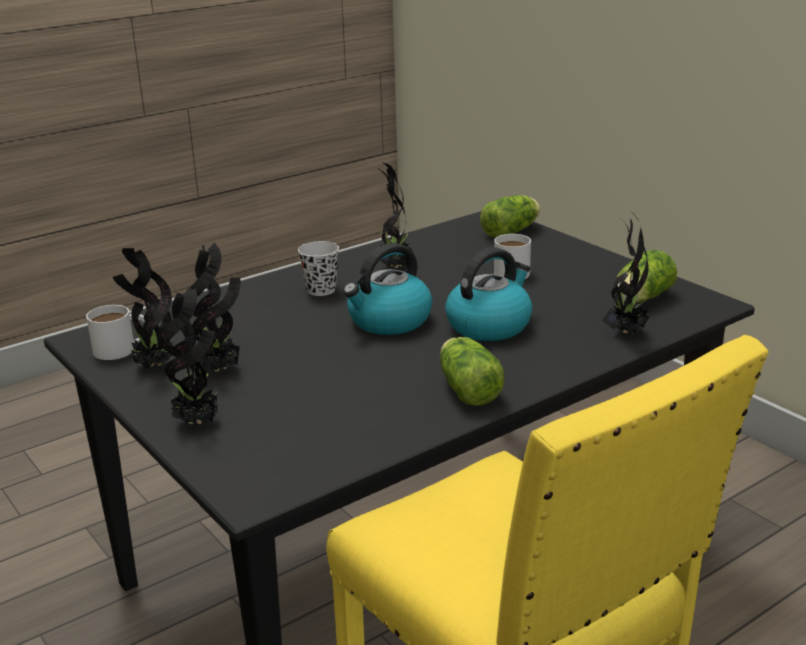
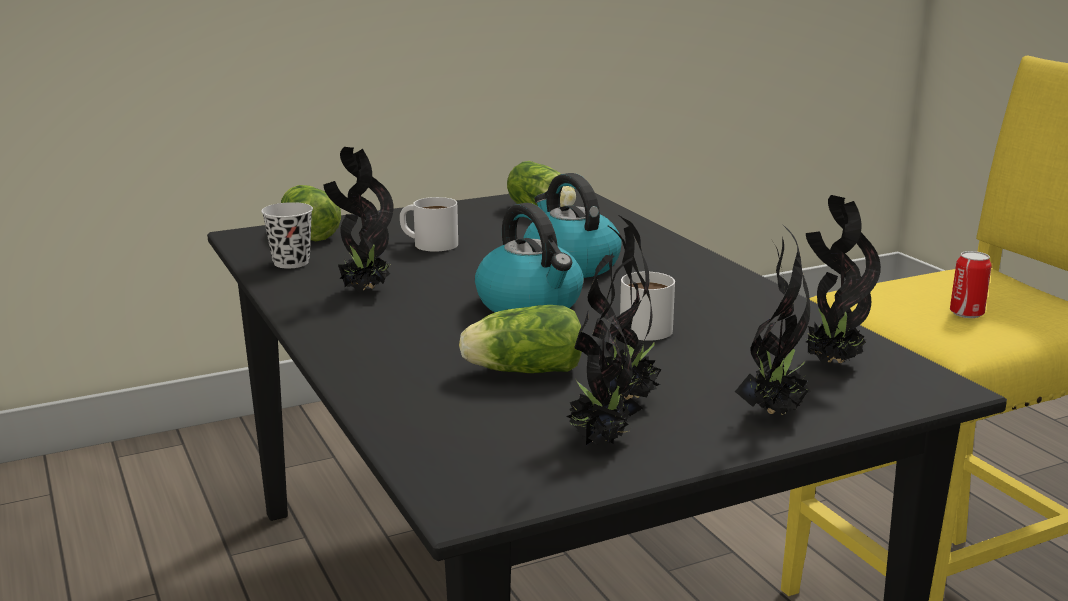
camera: 80 degrees left, 5 degrees down
white mug [86,305,145,360] -> white mug moved to [620,272,675,341]
black cup [298,241,339,296] -> black cup moved to [261,202,313,268]
lettuce [440,337,504,406] -> lettuce moved to [459,305,582,373]
potted plant [602,214,650,334] -> potted plant moved to [806,195,881,364]
none -> can [950,251,992,318]

